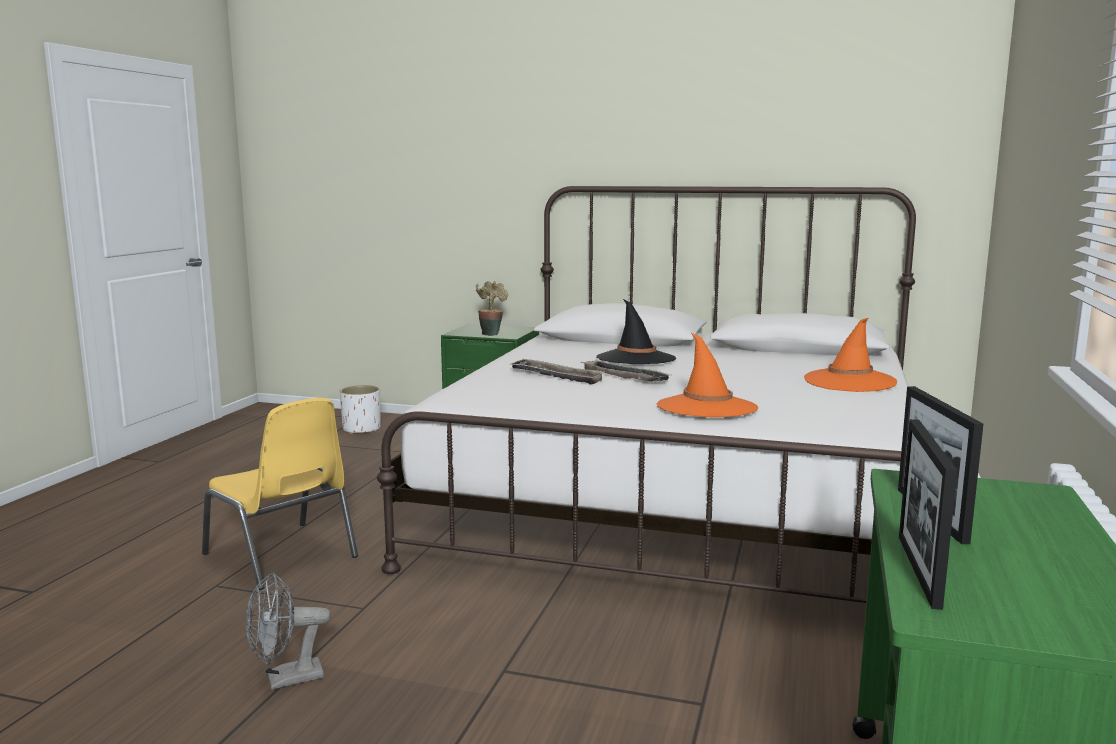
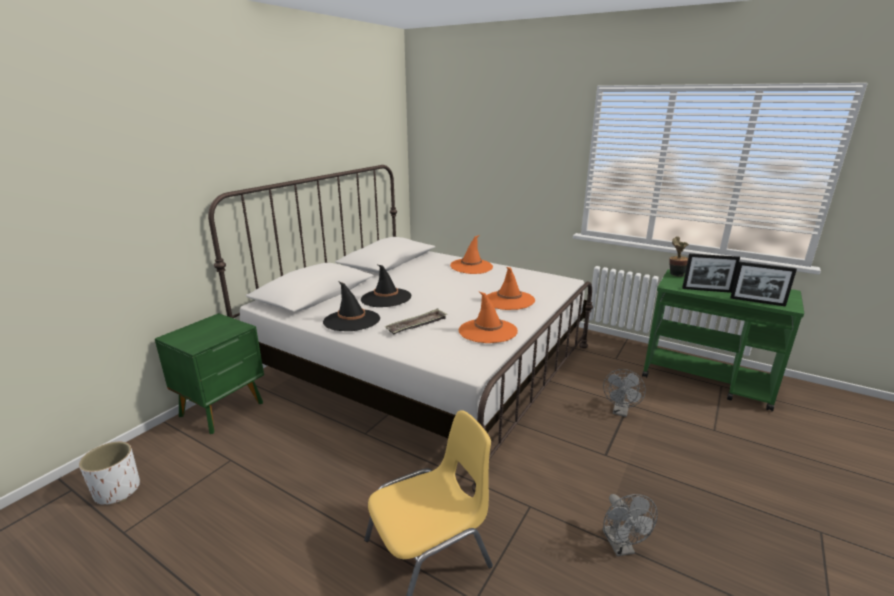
camera: 75 degrees left, 10 degrees up
potted plant [476,281,508,336] -> potted plant moved to [669,236,689,277]
tray [581,360,670,382] -> none
none -> black hat [323,281,380,331]
none -> orange hat [459,292,518,343]
none -> grey fan [603,369,646,417]

